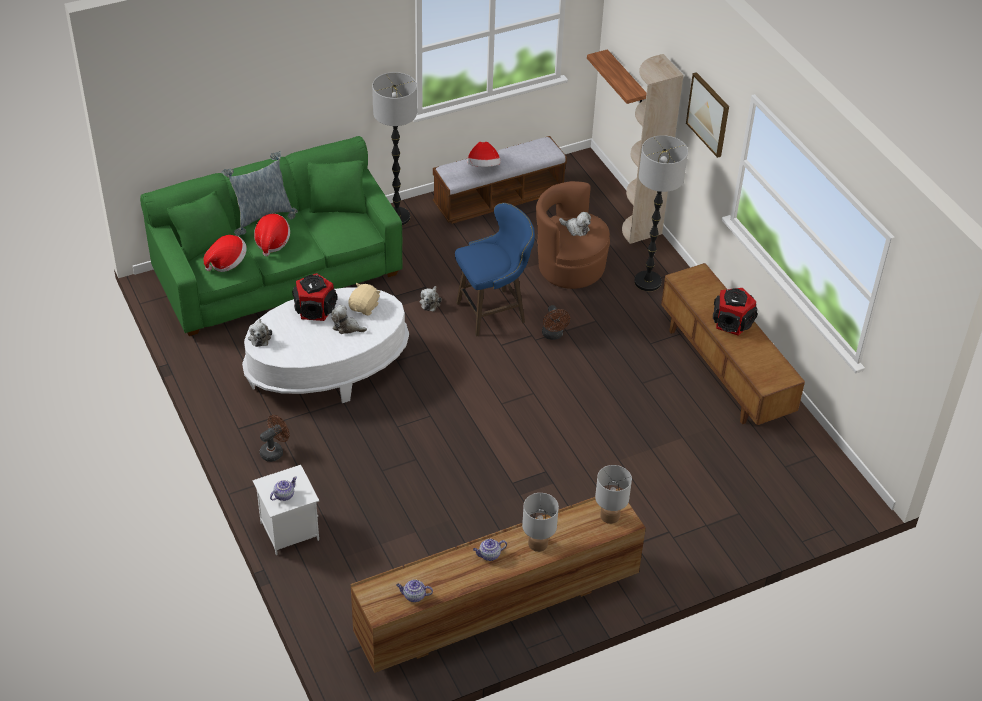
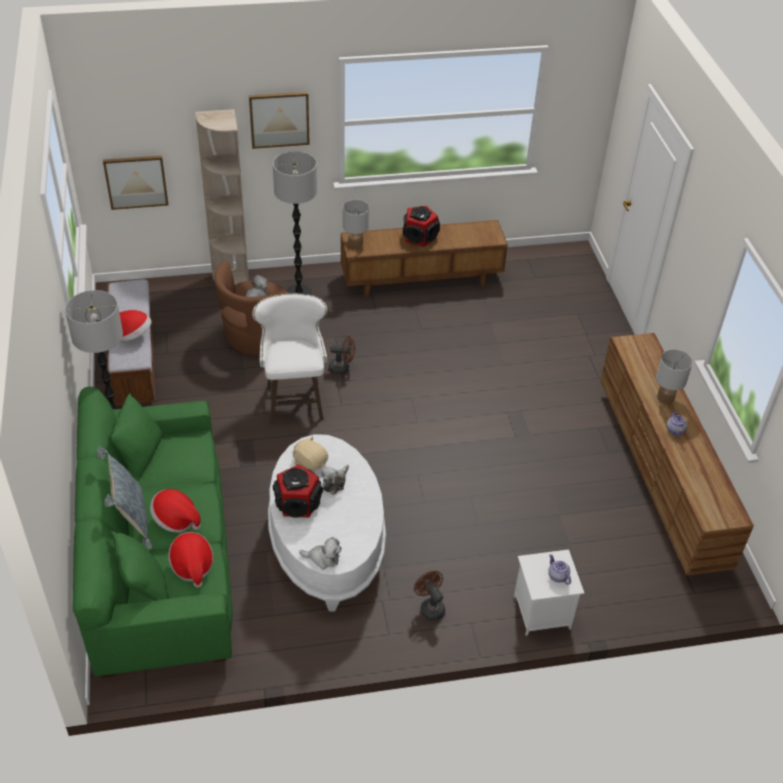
camera: 75 degrees left, 0 degrees up
teapot [396,579,433,602] -> none
plush toy [419,286,442,311] -> none
blue stool [455,203,535,337] -> white stool [252,293,327,424]
shelf [587,49,646,104] -> picture [103,156,168,210]
grey table lamp [595,465,632,524] -> grey table lamp moved to [343,199,369,248]

